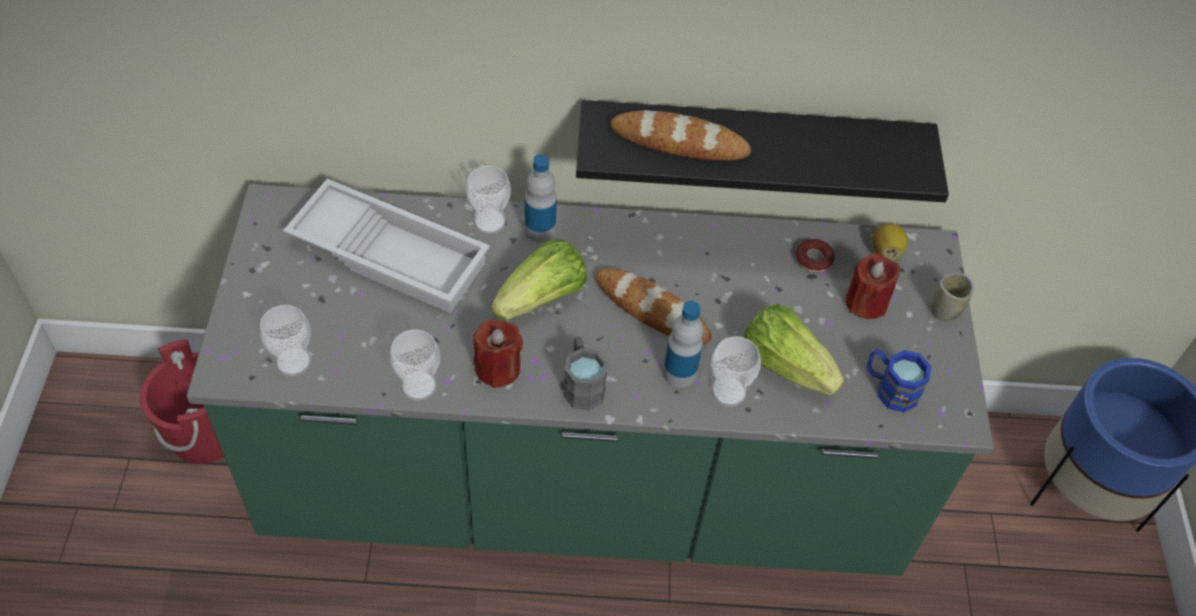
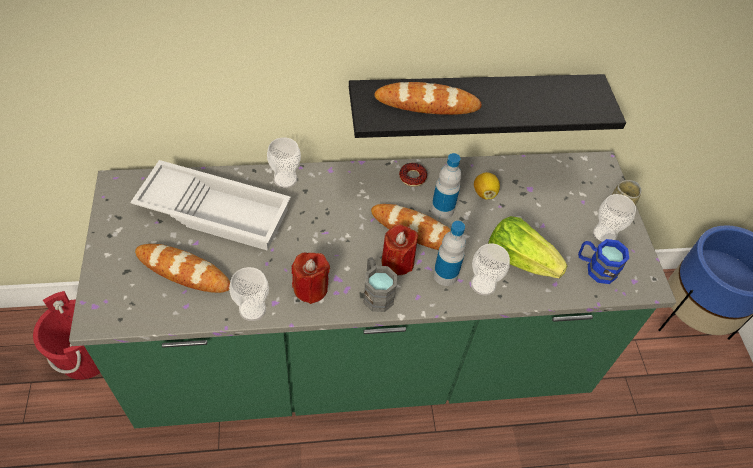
camera: 10 degrees left, 0 degrees up
cup [259,305,311,376] -> cup moved to [593,194,636,243]
lettuce [491,239,587,321] -> none
bottle [525,154,557,243] -> bottle moved to [431,153,461,219]
donut [796,239,835,272] -> donut moved to [399,163,427,187]
red candle [845,253,900,319] -> red candle moved to [381,224,418,275]
lemon [872,223,908,260] -> lemon moved to [474,172,500,199]
none -> bread [135,244,230,293]

